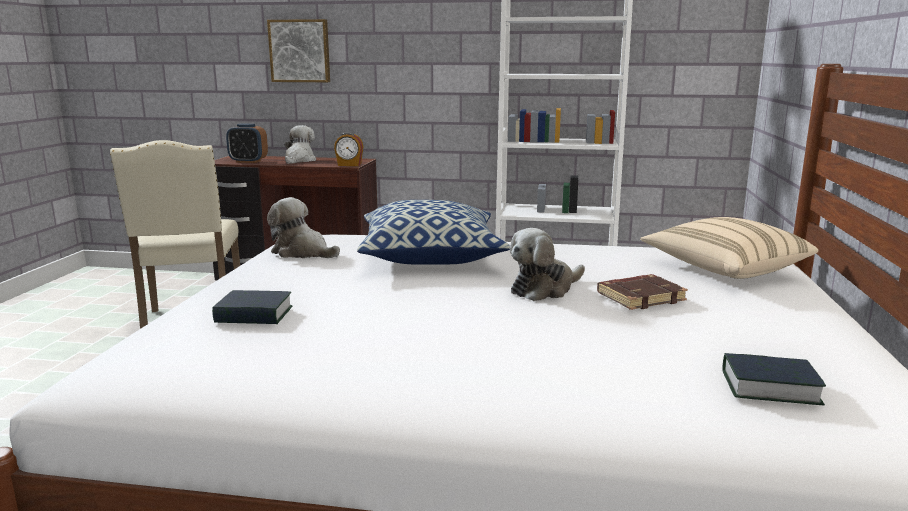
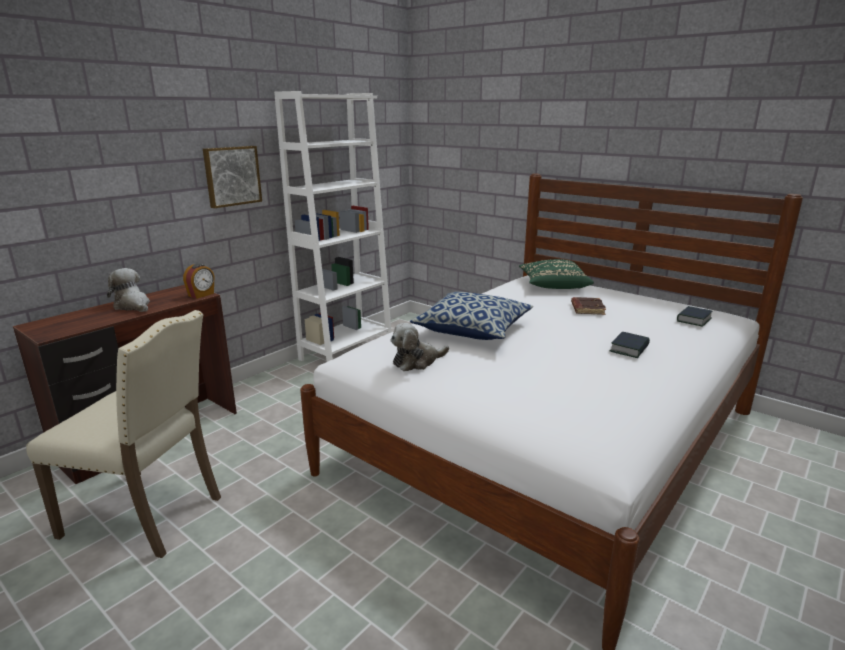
camera: 60 degrees left, 5 degrees up
book [212,290,293,324] -> book moved to [610,332,650,358]
alarm clock [226,124,268,163] -> none
picture [267,19,330,82] -> picture moved to [203,146,262,208]
plush toy [510,228,585,301] -> none
beige pillow [640,217,818,279] -> green pillow [519,259,594,289]

